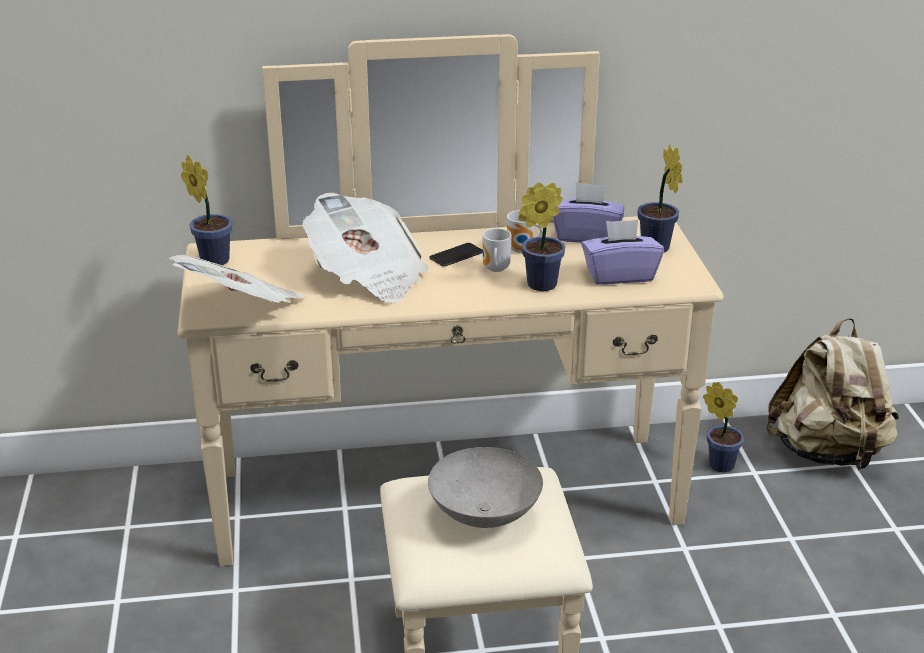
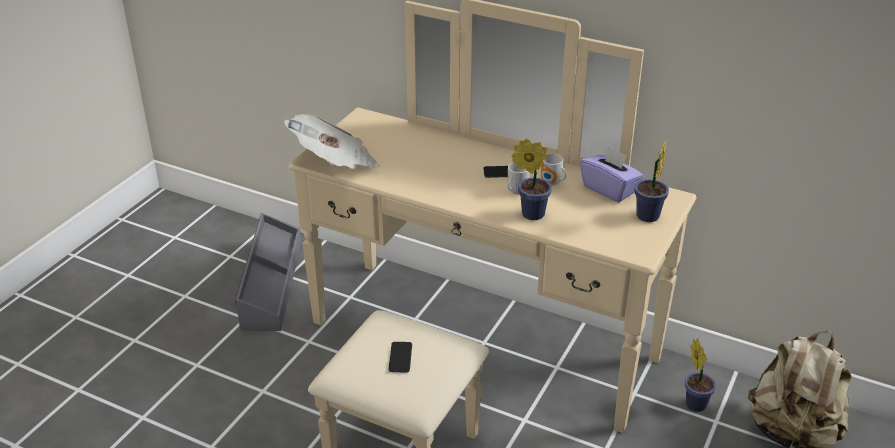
camera: 35 degrees right, 5 degrees up
potted plant [181,155,233,265] -> none
newspaper [303,192,429,303] -> none
grey bowl [428,447,543,528] -> phone [389,342,412,373]
purple tissue box [581,220,664,285] -> none
none -> grey storage box [235,213,301,331]

